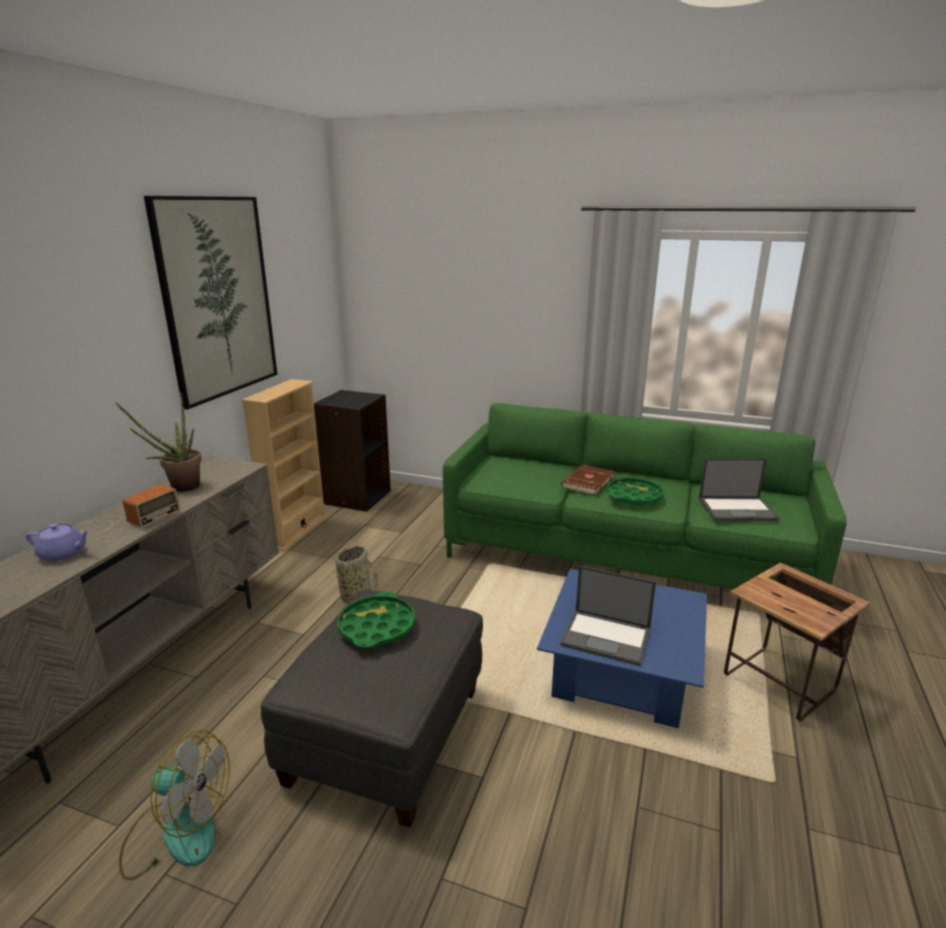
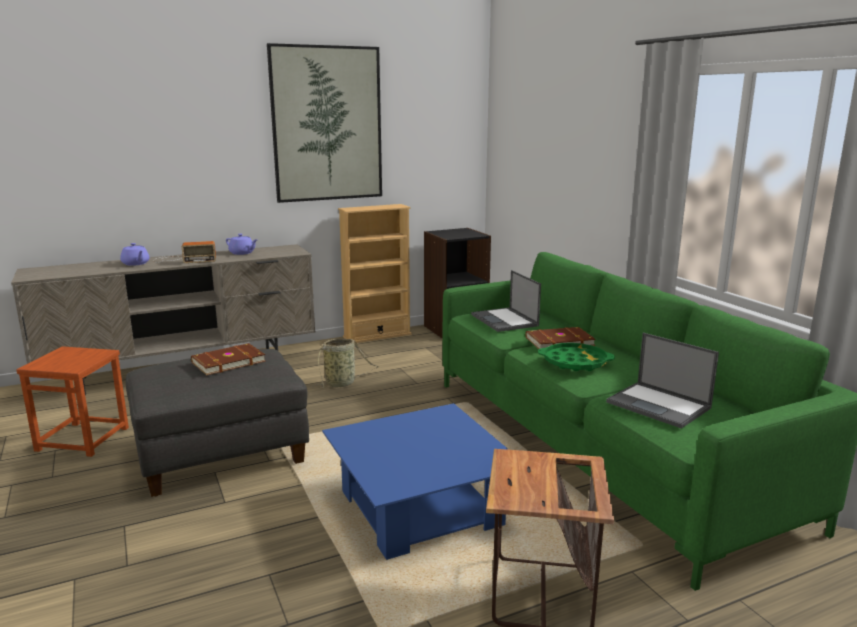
camera: 45 degrees right, 5 degrees down
potted plant [115,391,202,492] -> purple teapot [226,234,257,255]
fan [119,730,230,880] -> brown stool [17,346,129,457]
green tray [338,592,415,648] -> brown book [191,343,266,375]
laptop [560,566,656,666] -> laptop moved to [471,270,541,332]

